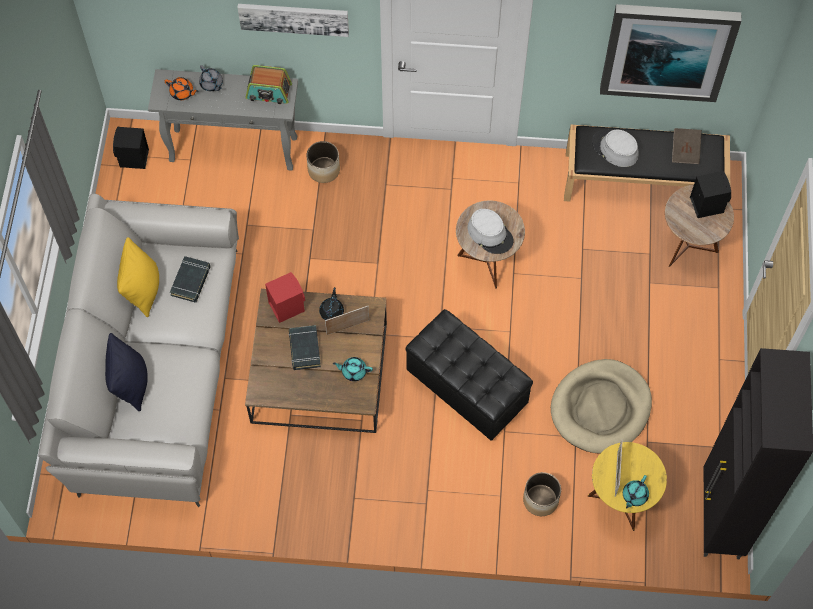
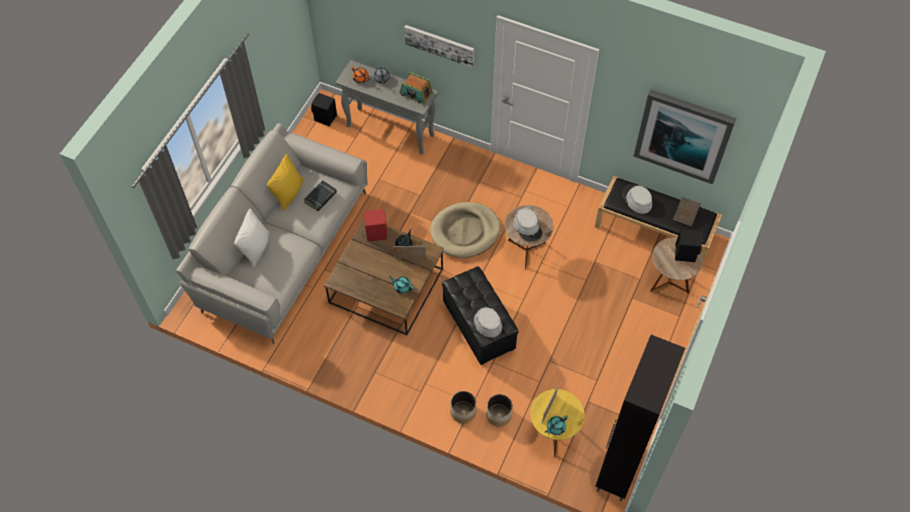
camera: 20 degrees right, 5 degrees down
black pillow [105,333,148,412] -> white pillow [234,209,269,267]
black book [289,325,321,370] -> none
planter [307,141,340,183] -> planter moved to [450,391,476,423]
beige dog bed [551,359,652,454] -> beige dog bed moved to [430,202,501,258]
none -> grey hat [469,305,502,337]

